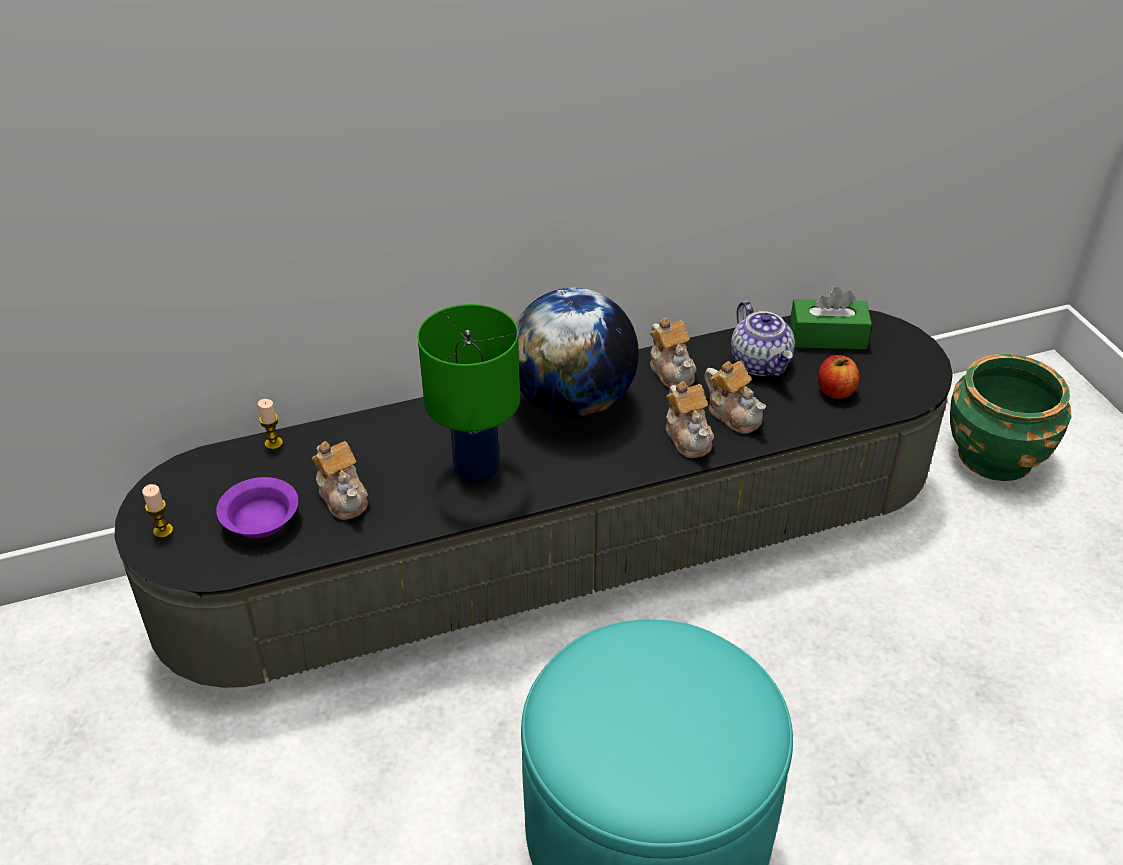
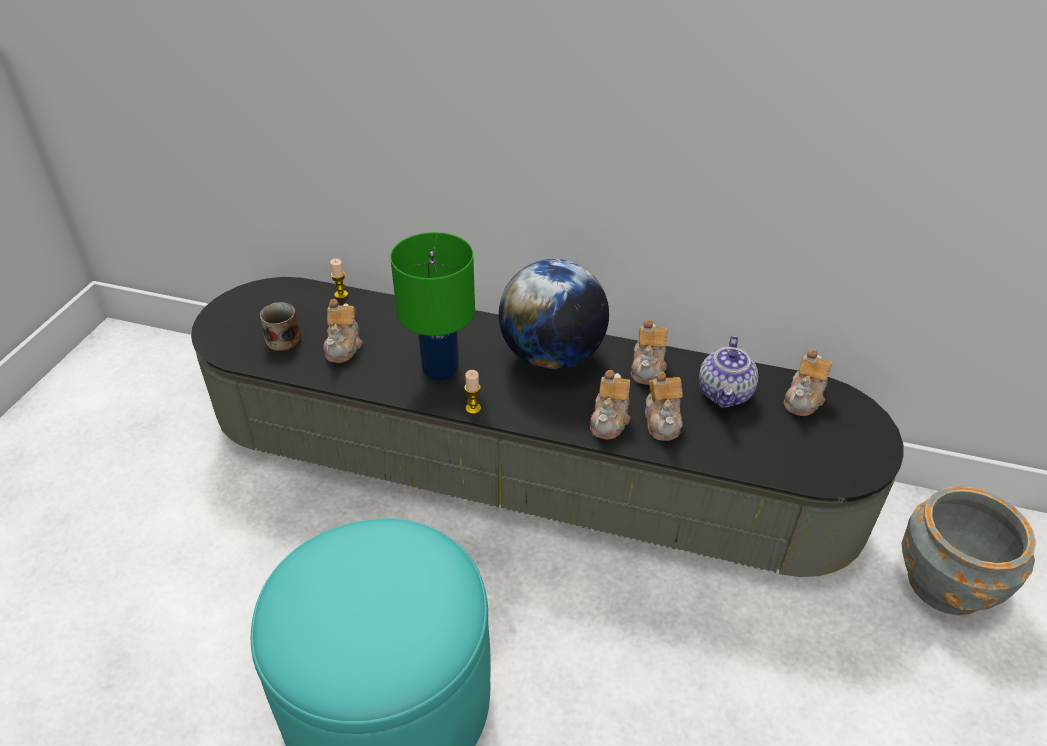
camera: 35 degrees right, 0 degrees up
candle [142,484,173,538] -> candle moved to [464,370,481,414]
purple bowl [216,477,298,538] -> mug [260,302,301,351]
green tissue box [790,287,872,349] -> teapot [784,349,832,416]
apple [818,355,859,399] -> none
green planter [950,354,1072,481] -> grey planter [902,486,1036,616]

